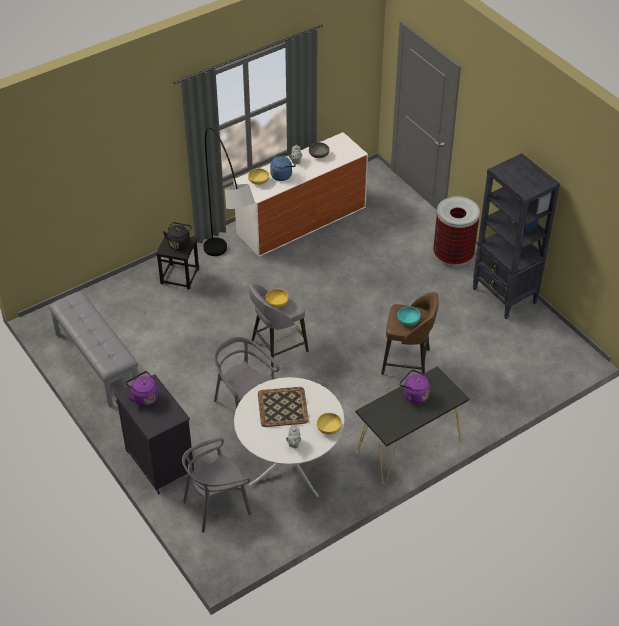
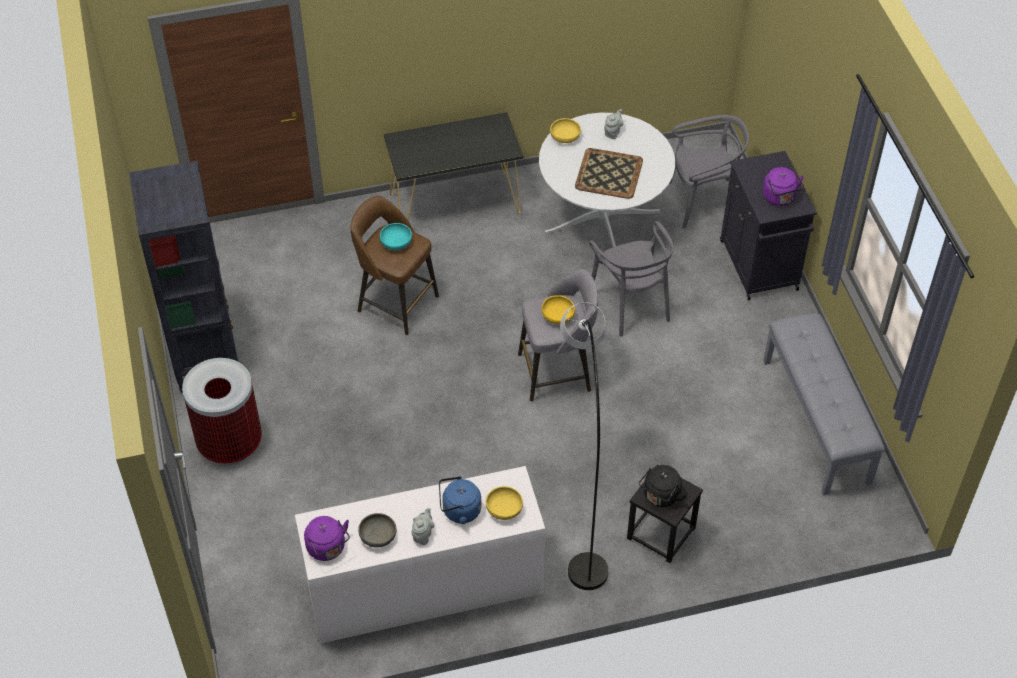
camera: 160 degrees left, 5 degrees up
purple kettle [399,370,430,404] -> purple kettle moved to [304,516,350,561]

